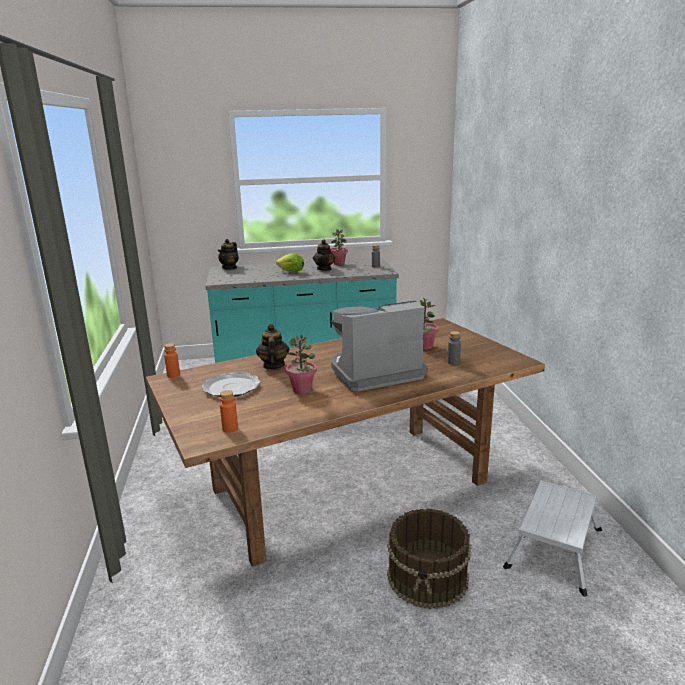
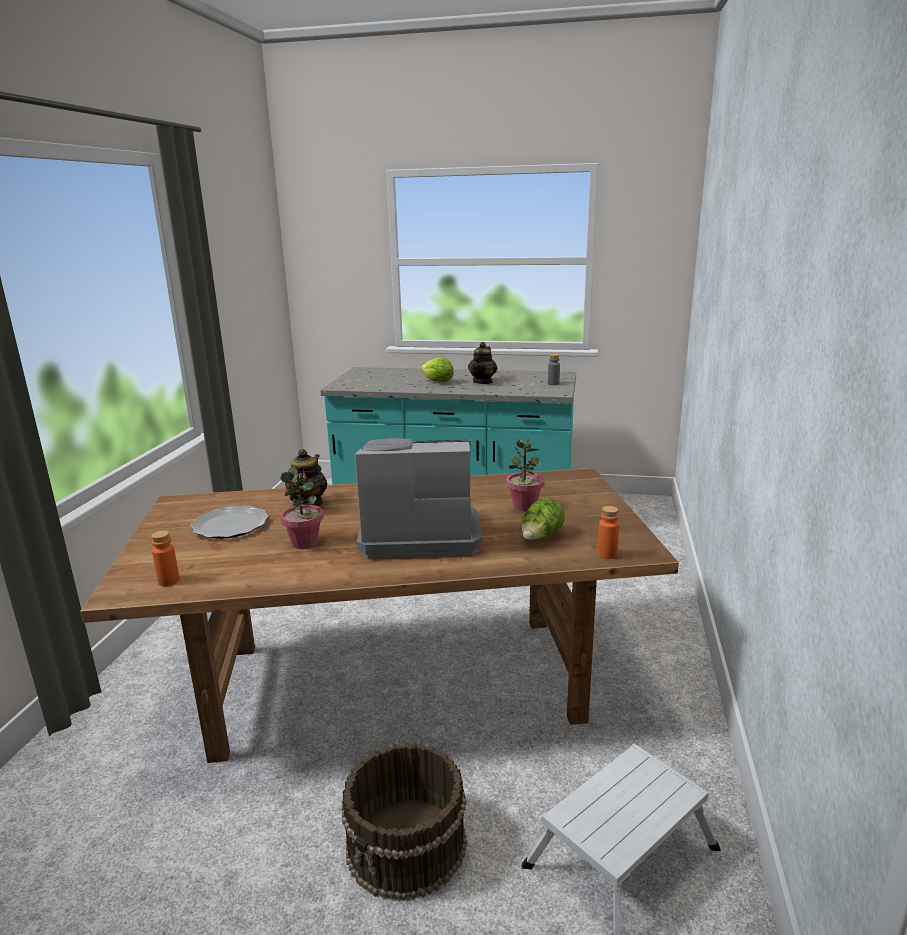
camera: 20 degrees right, 0 degrees up
orange bottle [164,343,180,378] -> orange bottle moved to [598,506,619,559]
teapot [218,239,239,270] -> none
potted plant [331,229,348,265] -> none
grey bottle [447,331,461,365] -> lettuce [521,498,565,540]

